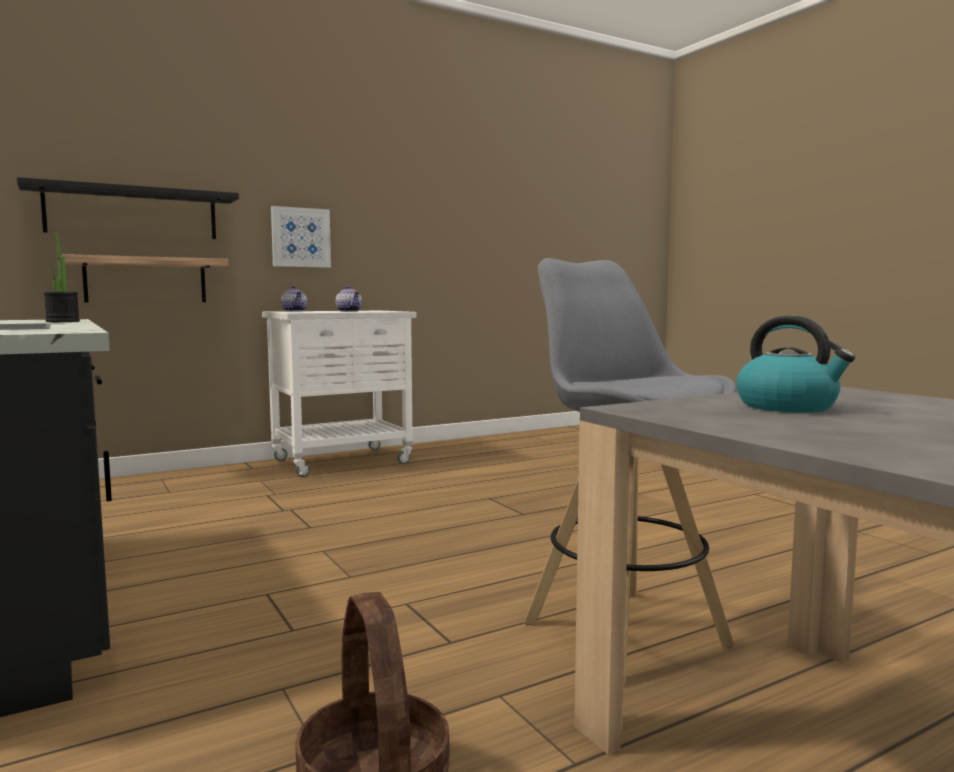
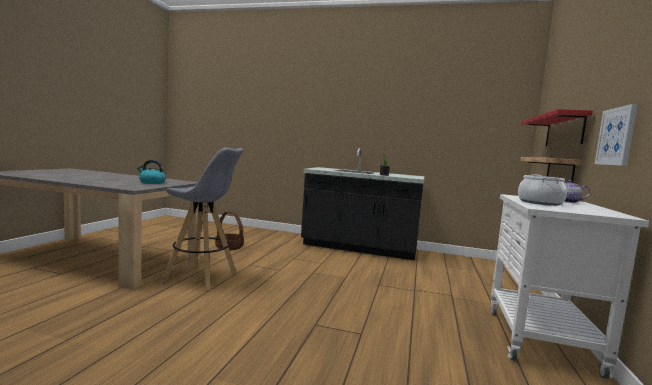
camera: 135 degrees right, 0 degrees up
black shelf [17,177,239,239] -> red shelf [521,109,593,146]
teapot [336,286,362,312] -> cooking pot [518,174,567,206]

